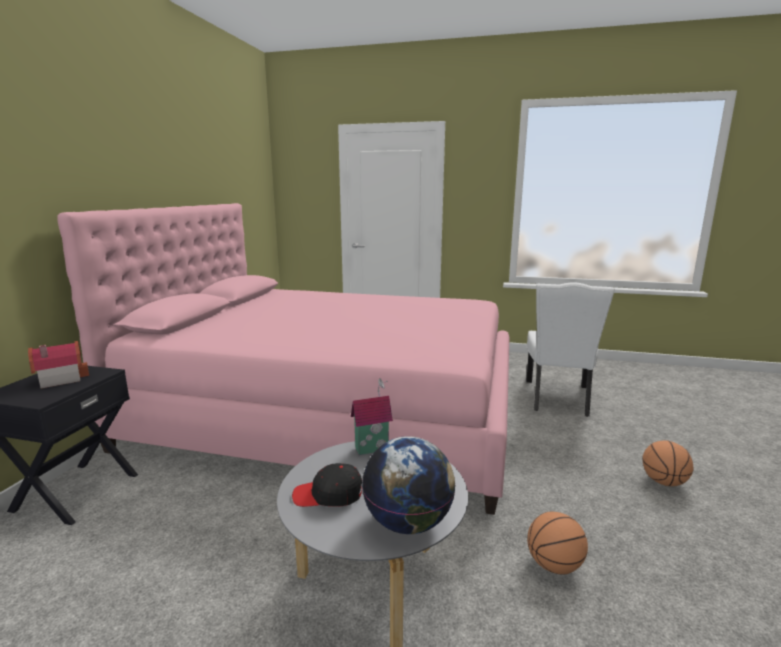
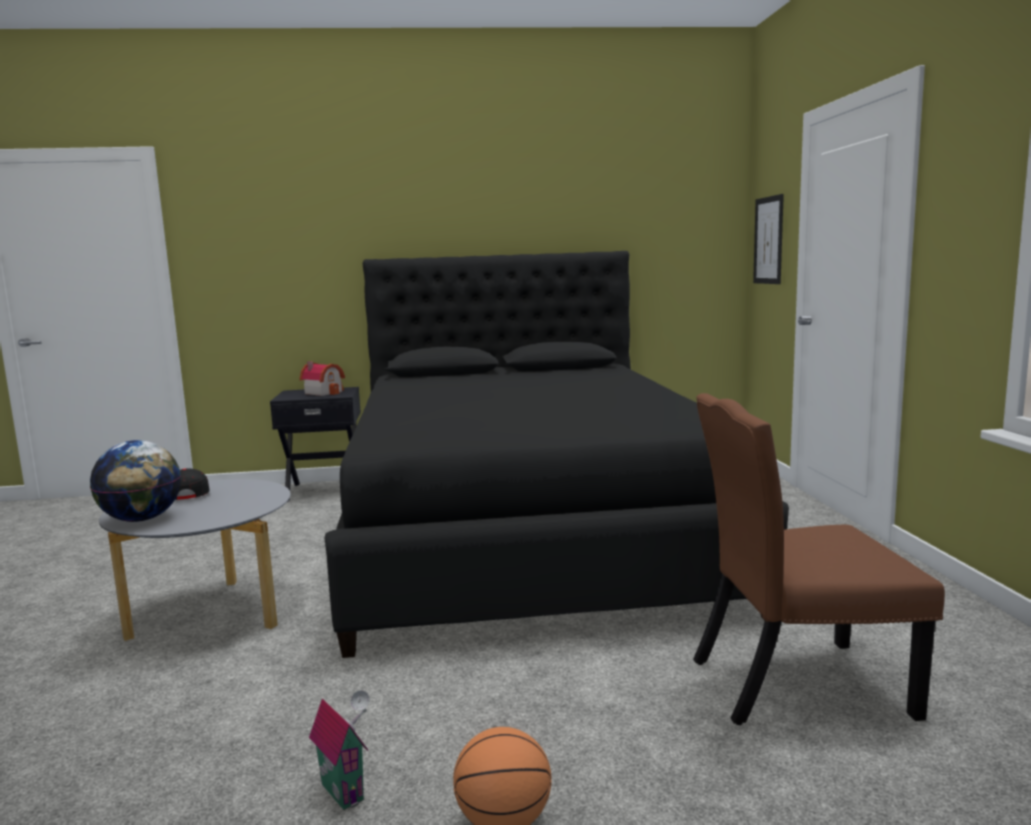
camera: 70 degrees right, 5 degrees down
pink bed [57,203,509,515] -> black bed [324,251,789,658]
toy house [351,378,393,455] -> toy house moved to [309,690,370,810]
white chair [526,282,615,417] -> brown chair [693,393,945,725]
basketball [527,512,588,575] -> none
none -> picture [753,194,784,284]

